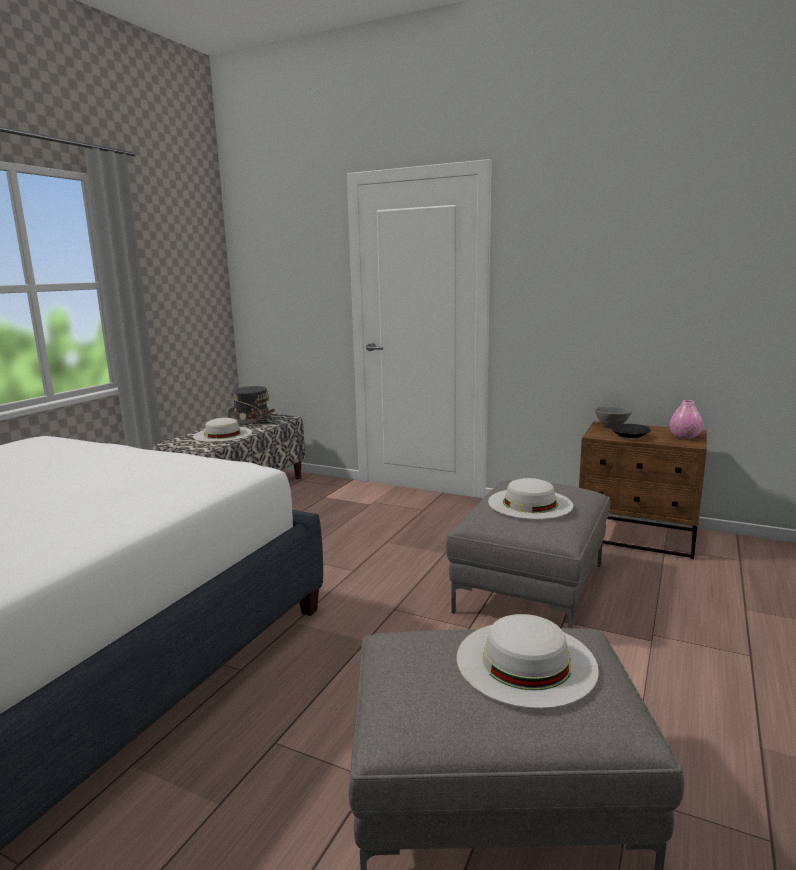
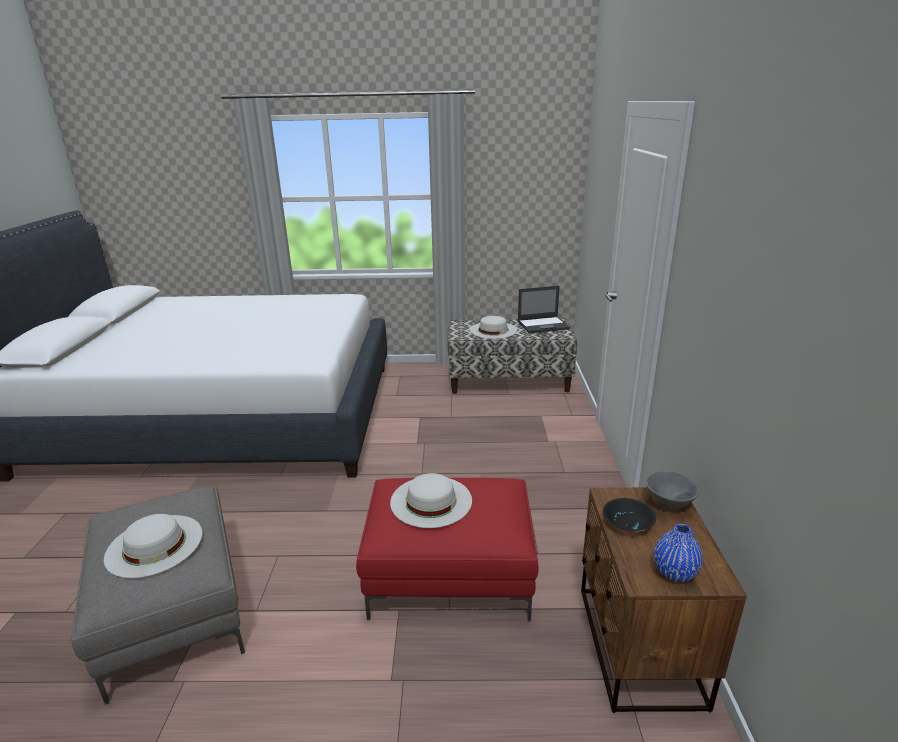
camera: 65 degrees right, 10 degrees up
grey hat [227,386,275,426] -> laptop [518,286,570,333]
grey ottoman [446,480,610,628] -> red ottoman [356,478,539,622]
pink vase [670,400,703,439] -> blue vase [654,523,703,582]

